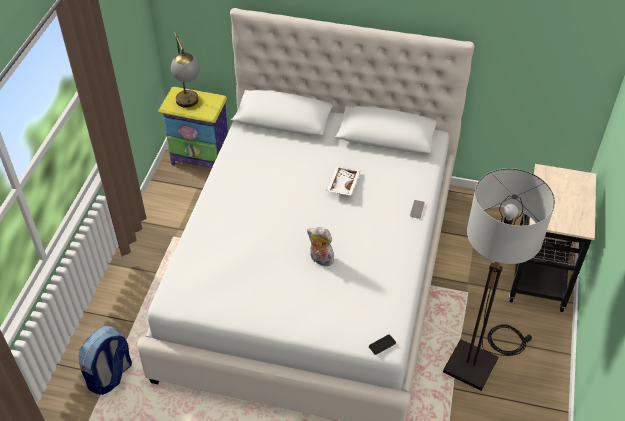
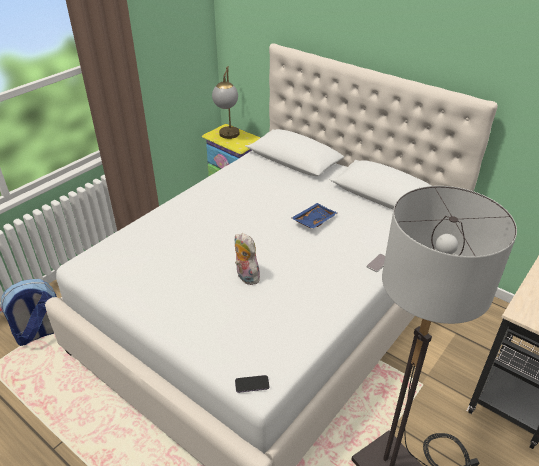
camera: 25 degrees right, 10 degrees down
white tray [326,166,360,196] -> blue tray [291,203,338,229]

